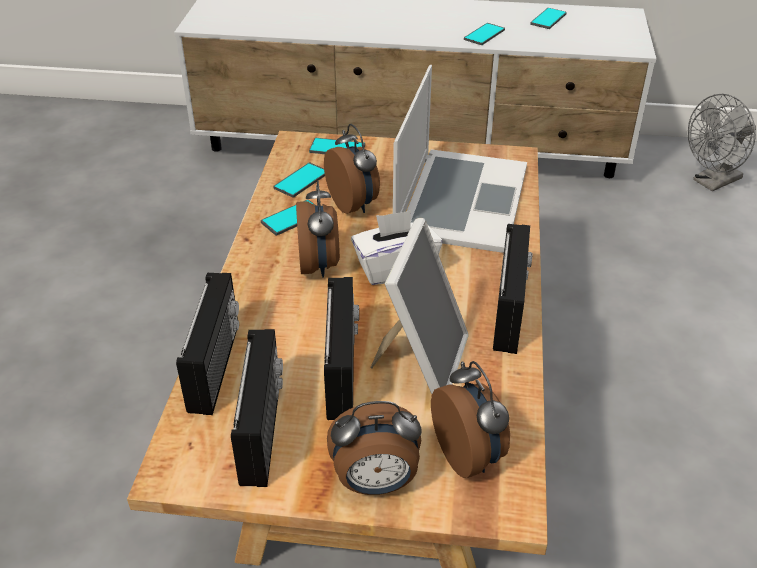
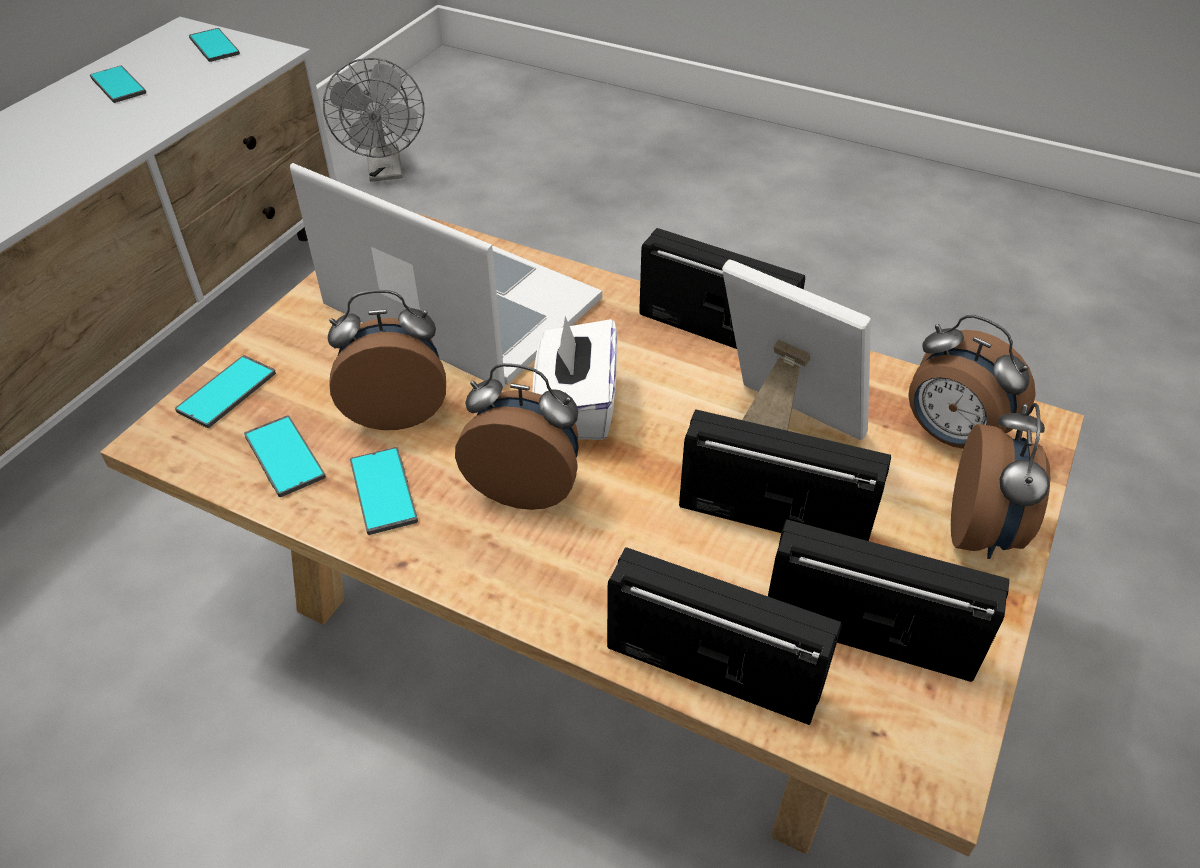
camera: 70 degrees left, 5 degrees up
alarm clock [431,361,510,478] -> alarm clock turned 135 degrees counterclockwise [908,315,1036,449]
phone [464,23,505,45] -> phone moved to [189,28,240,62]

